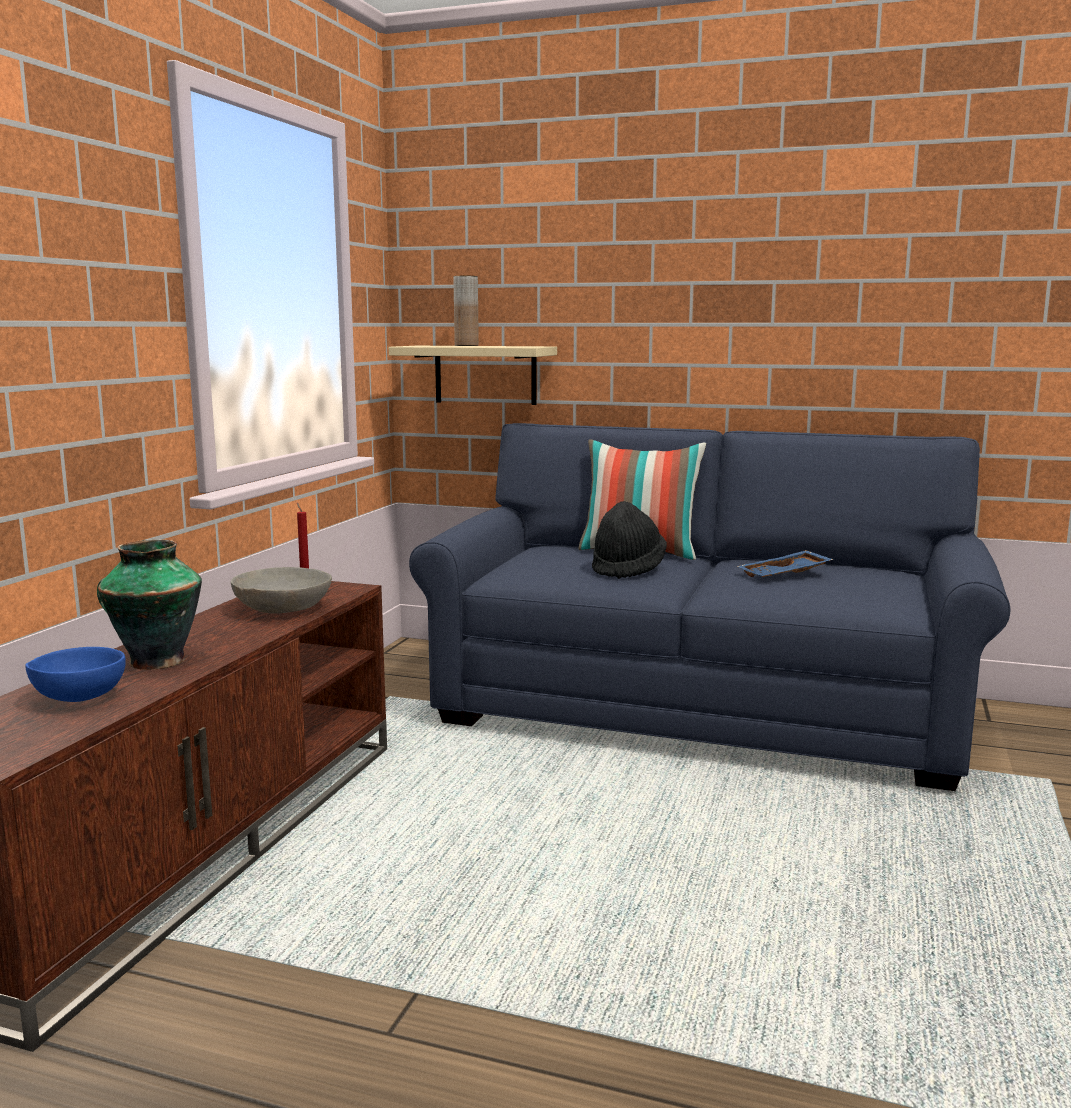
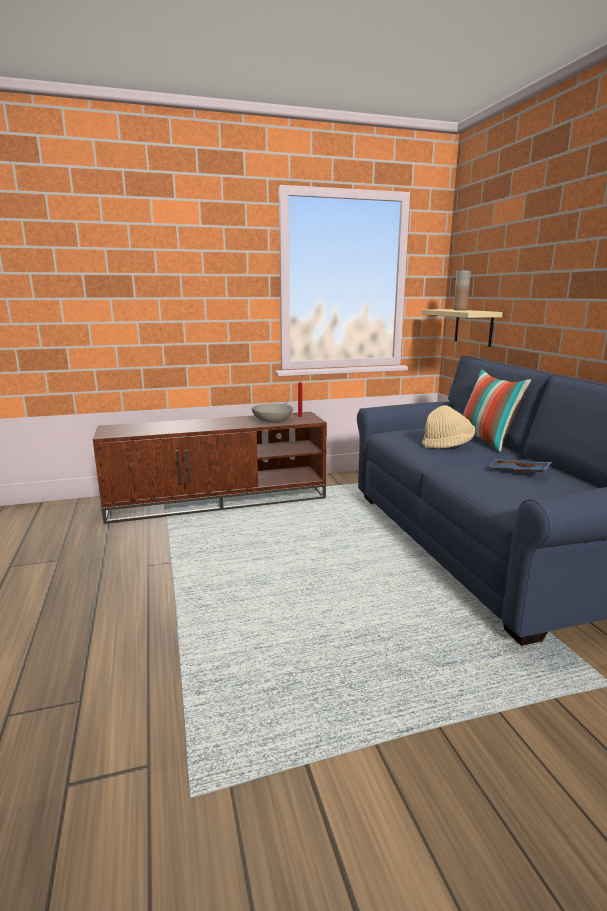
camera: 55 degrees right, 5 degrees up
blue bowl [25,647,126,702] -> none
vase [97,539,202,670] -> none
black hat [592,501,667,579] -> beige hat [422,405,475,449]

